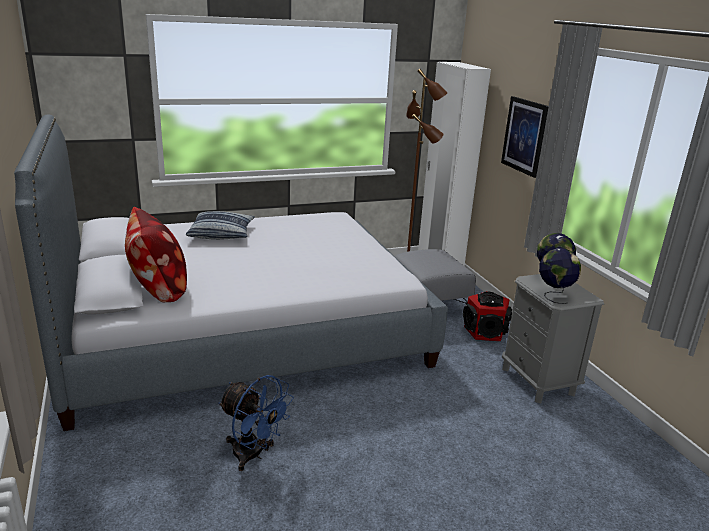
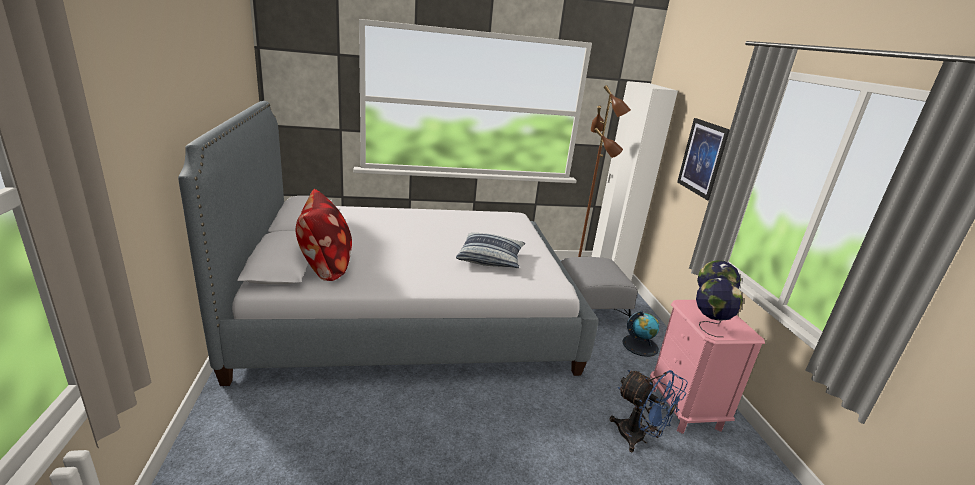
camera: 10 degrees right, 0 degrees up
pillow [186,211,255,240] -> pillow moved to [456,233,525,268]
blue fan [218,375,294,471] -> blue fan moved to [609,370,688,452]
speaker [463,291,512,341] -> globe [622,311,659,357]
grey nightstand [502,274,604,403] -> pink nightstand [650,300,765,434]

